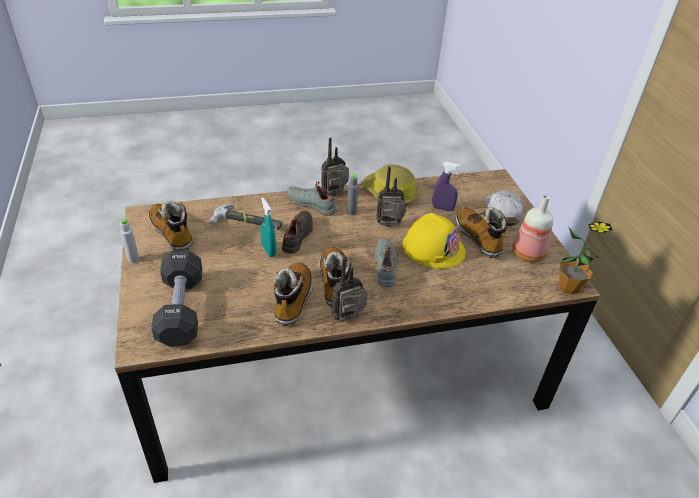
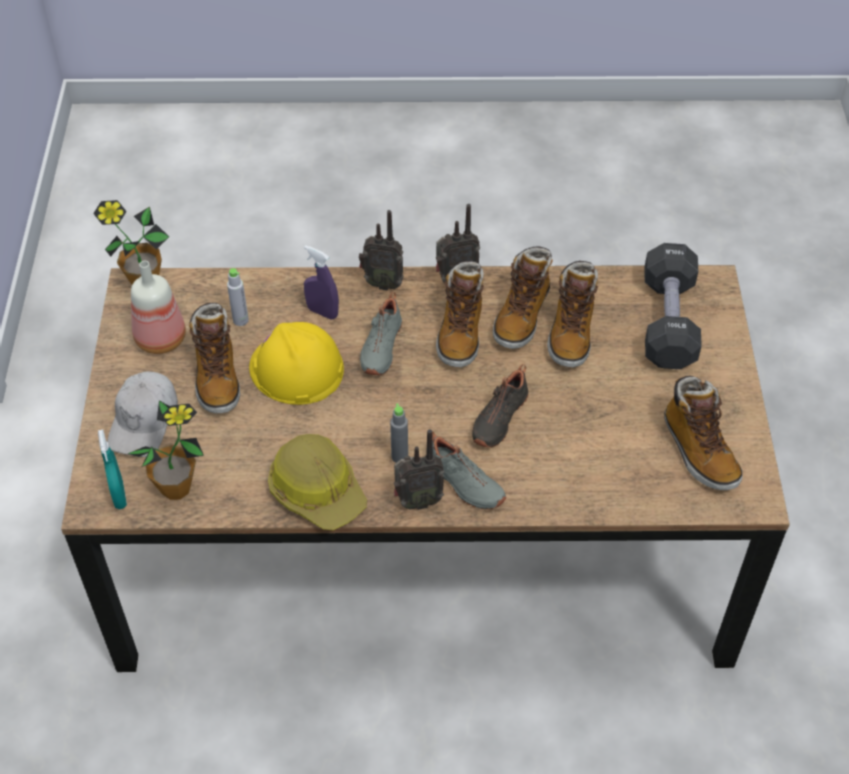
camera: 165 degrees left, 10 degrees up
grey bottle [119,218,139,263] -> grey bottle moved to [227,268,249,326]
hammer [209,204,282,230] -> none
turquoise spray bottle [260,197,276,257] -> turquoise spray bottle moved to [98,430,127,509]
radio [376,166,407,227] -> radio moved to [359,210,404,291]
purple spray bottle [432,162,460,211] -> purple spray bottle moved to [304,245,339,320]
none -> potted plant [128,401,204,500]
none -> boot [547,261,598,368]

